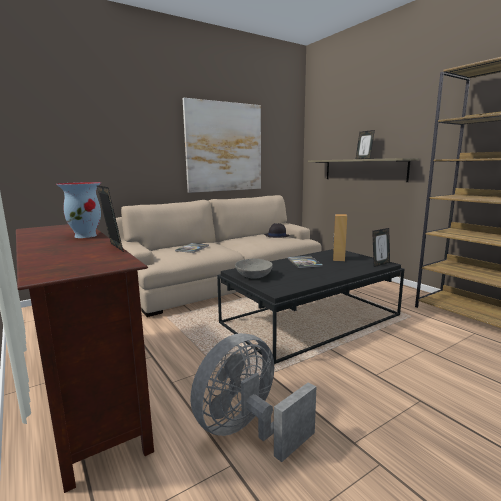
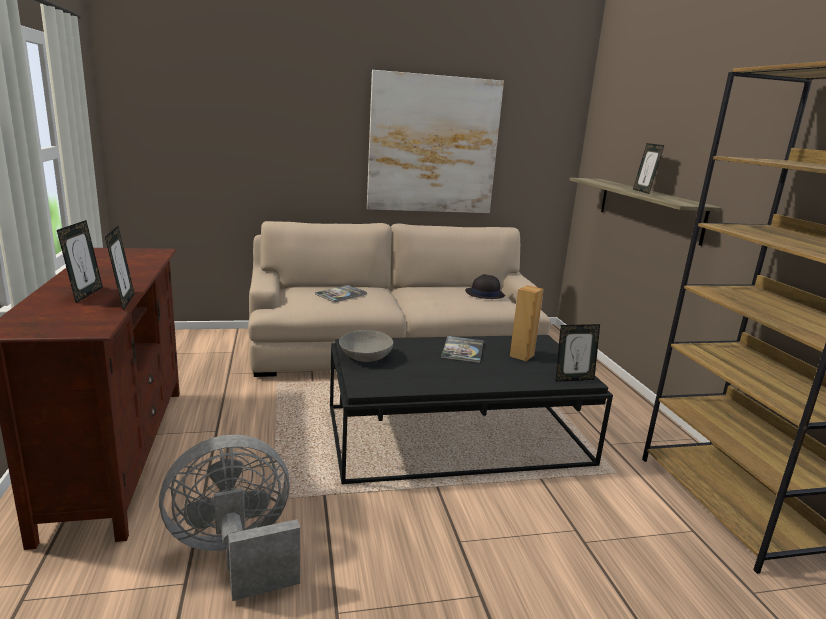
camera: 20 degrees right, 5 degrees up
vase [56,182,101,238] -> none
none -> picture frame [57,220,103,303]

